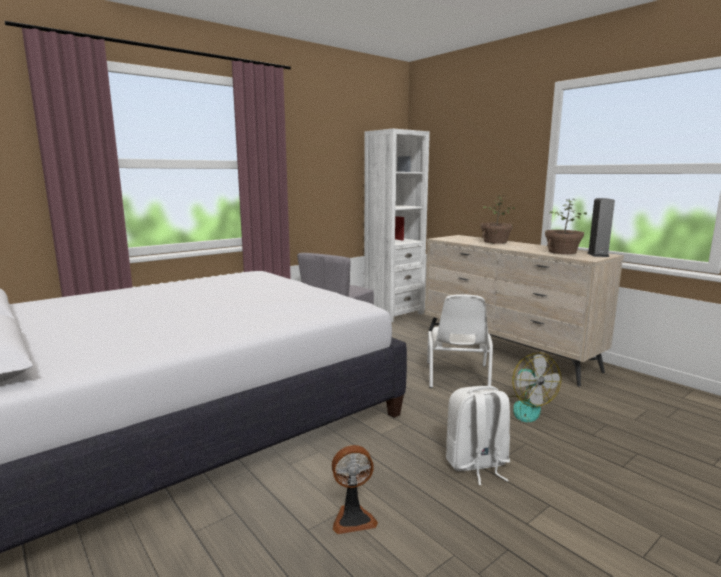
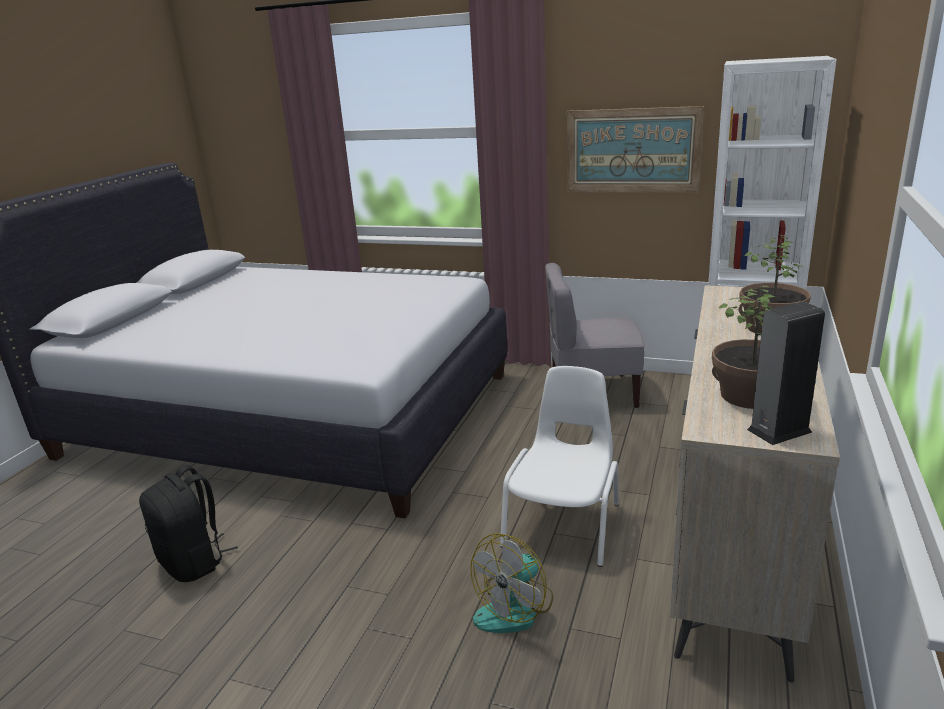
camera: 60 degrees right, 10 degrees up
fan [332,445,378,534] -> black backpack [139,465,238,582]
white chair [427,294,493,388] -> white chair turned 135 degrees clockwise [500,366,619,567]
white backpack [446,386,510,485] -> none
none -> picture [567,106,704,193]

